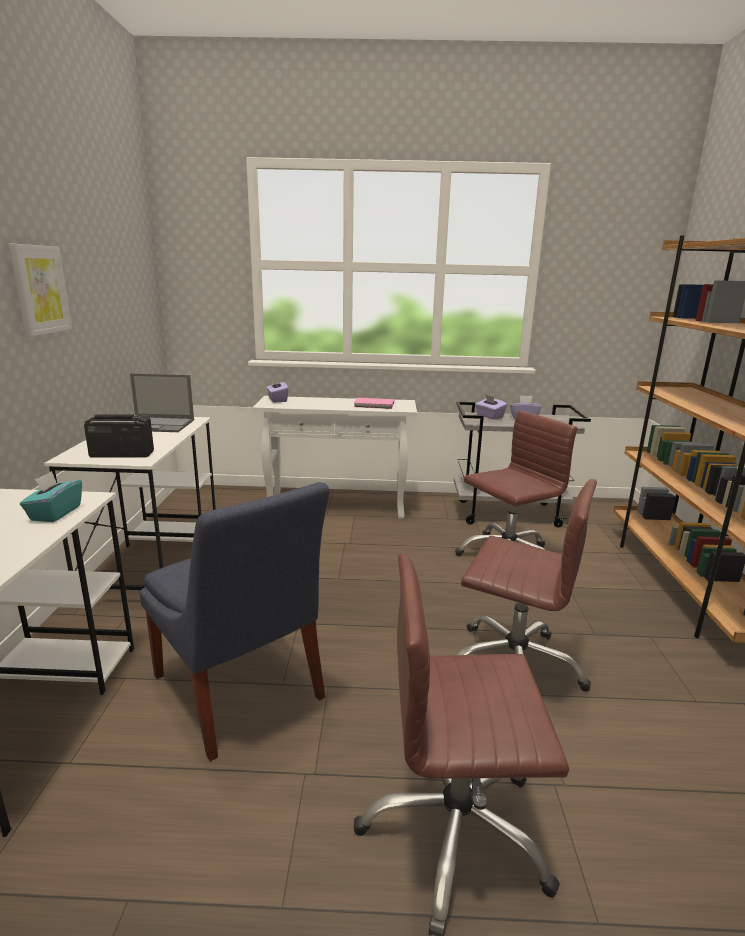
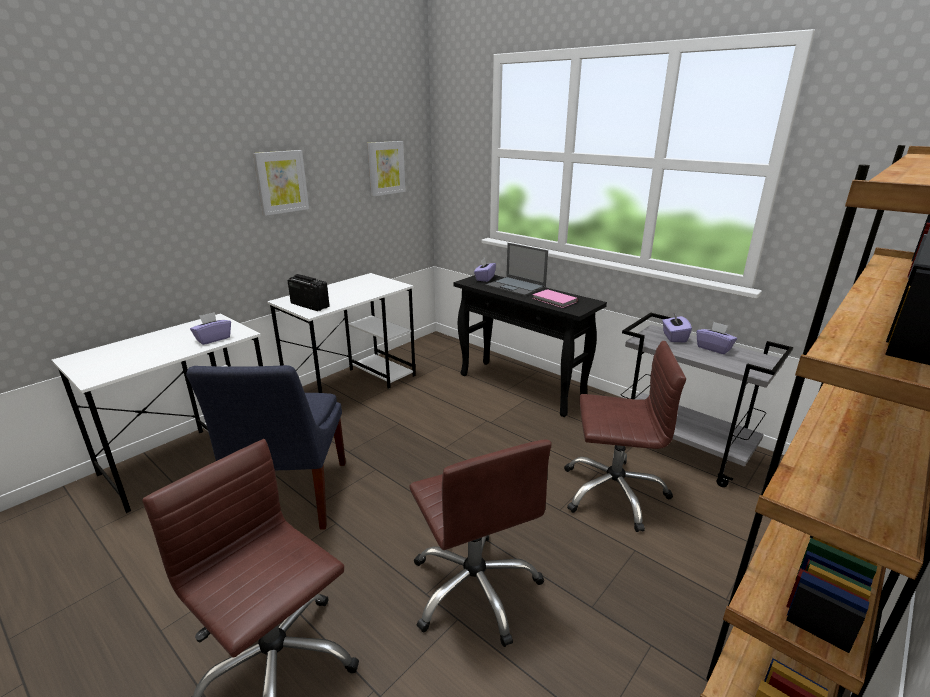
camera: 40 degrees right, 5 degrees up
turquoise tissue box [20,471,82,522] -> purple tissue box [190,312,231,345]
laptop [130,373,194,432] -> laptop moved to [486,243,548,296]
white console table [252,396,417,519] -> black console table [454,275,607,417]
none -> picture [367,141,406,196]

